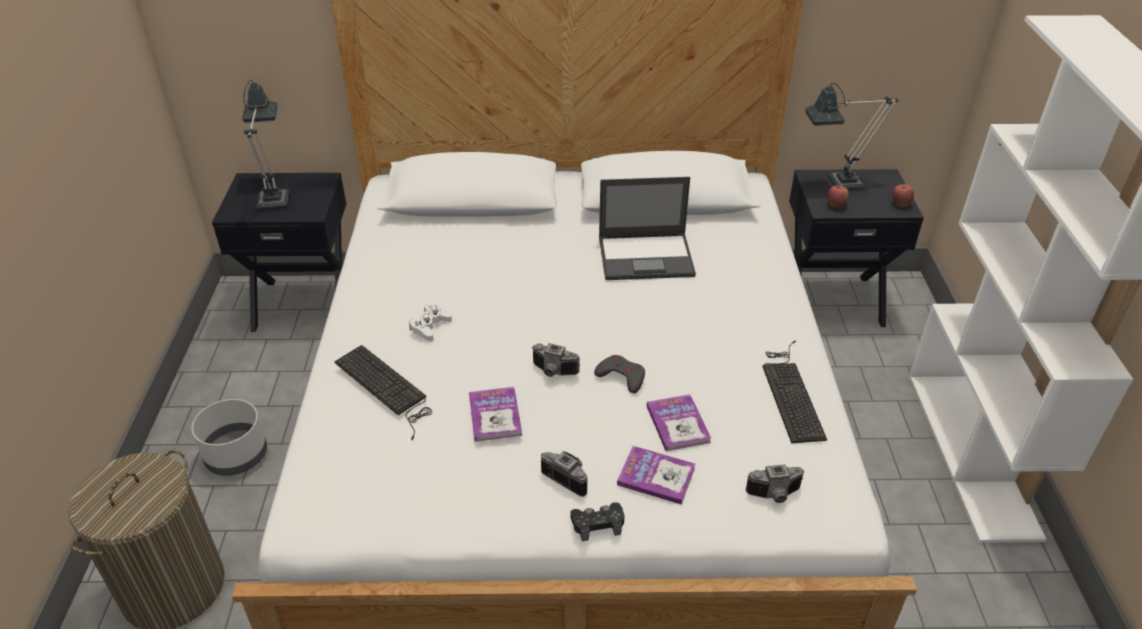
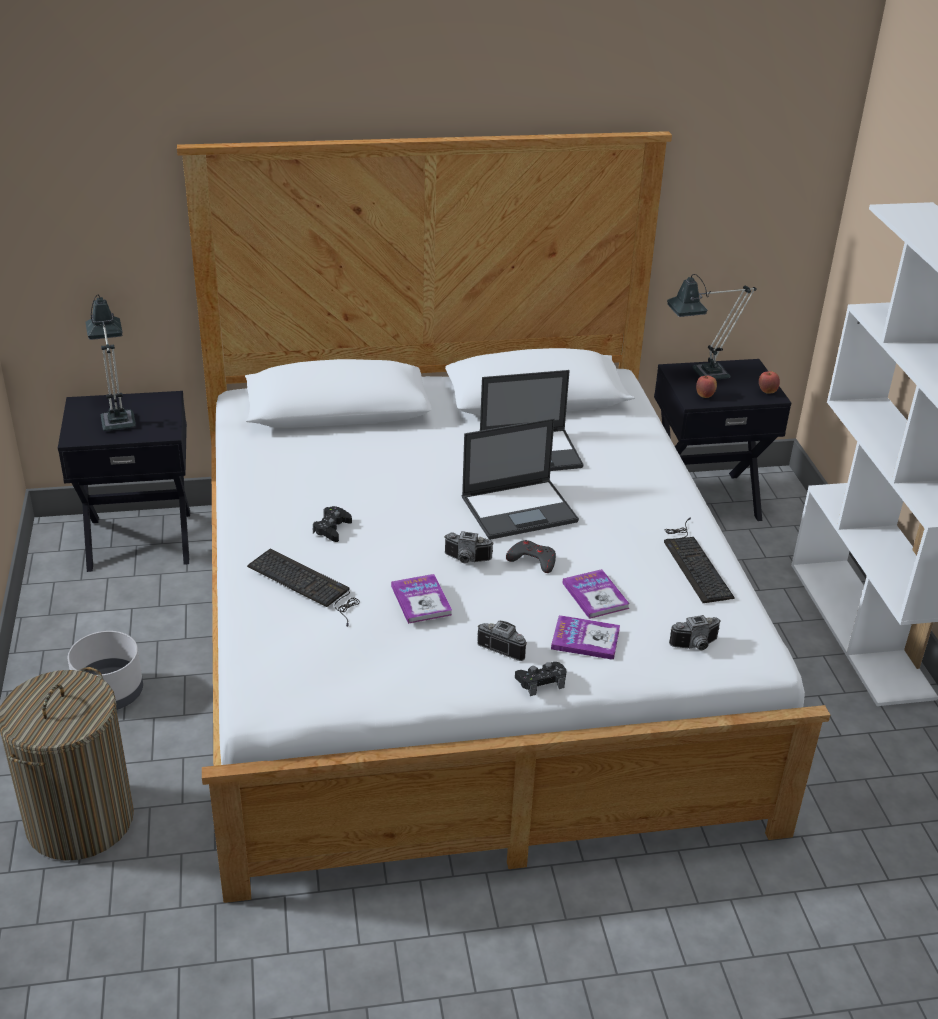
camera: 10 degrees left, 5 degrees down
white game controller [409,304,452,341] -> black game controller [313,506,352,542]
none -> laptop [462,418,579,540]

